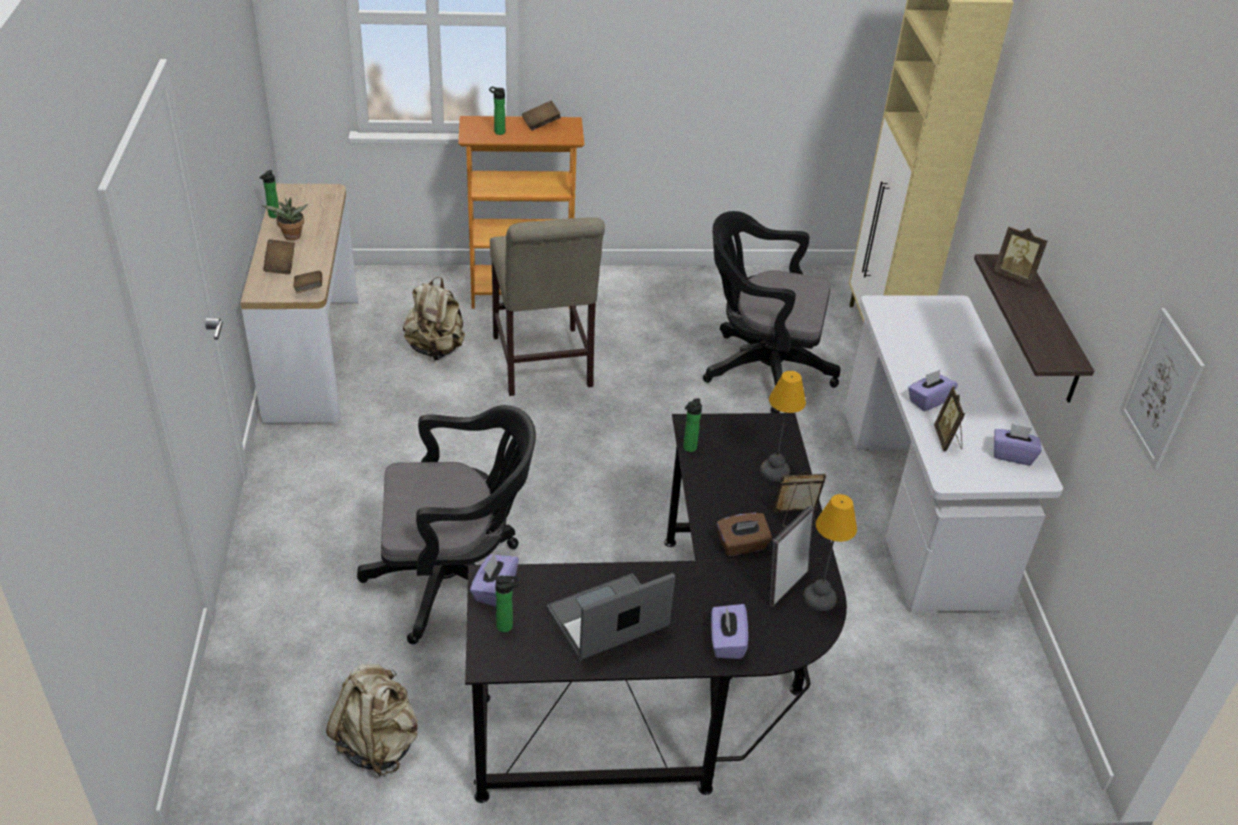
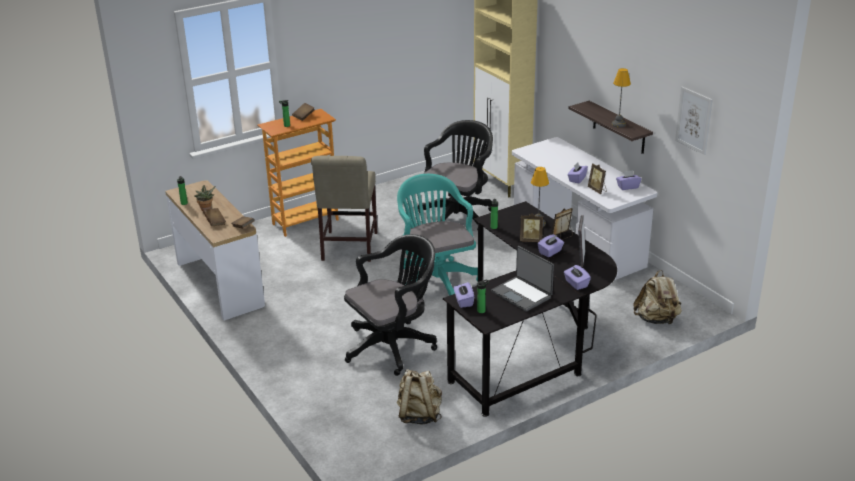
camera: 25 degrees left, 10 degrees down
beige backpack [403,277,465,360] -> beige backpack moved to [634,270,682,325]
beige chair [490,218,605,396] -> beige chair turned 45 degrees clockwise [311,156,377,262]
laptop [547,573,675,660] -> laptop turned 75 degrees counterclockwise [491,246,554,312]
black office chair [703,211,841,413] -> black office chair turned 135 degrees clockwise [418,120,493,230]
brown tissue box [717,513,772,556] -> purple tissue box [538,234,564,257]
table lamp [803,494,857,611] -> table lamp moved to [612,68,631,128]
picture frame [993,227,1048,286] -> picture frame moved to [520,213,543,242]
none -> turquoise office chair [397,174,478,295]

